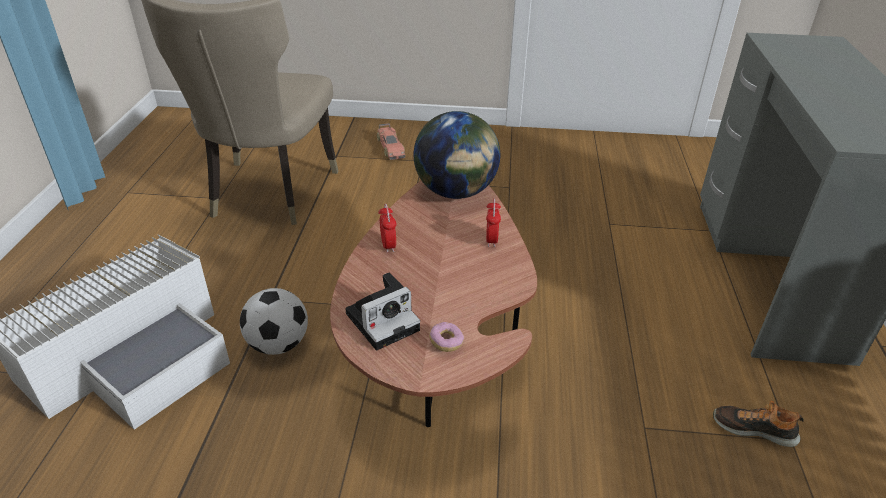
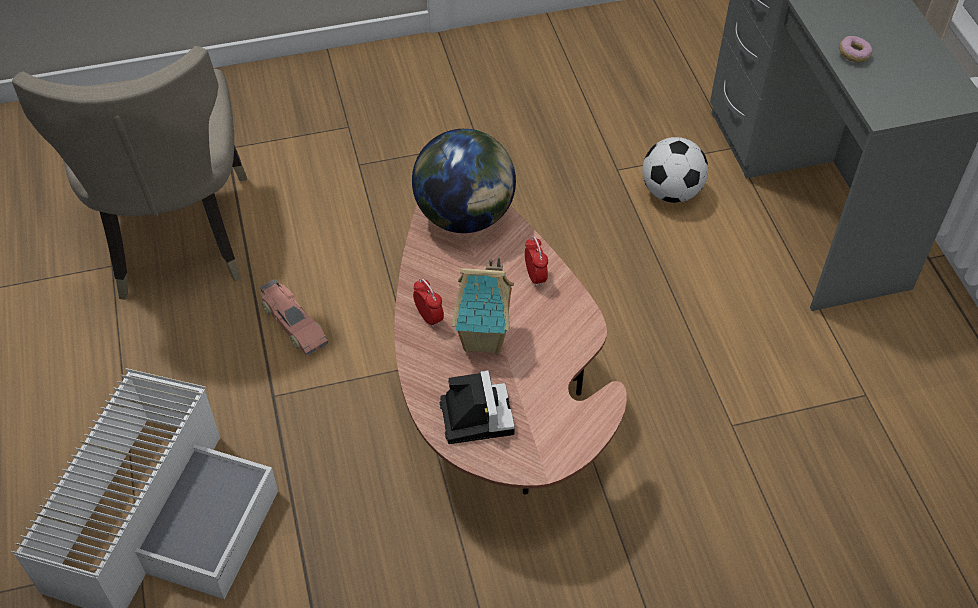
camera: 20 degrees left, 15 degrees up
football [240,288,308,355] -> football moved to [642,137,708,203]
camera [345,272,420,351] -> camera turned 45 degrees counterclockwise [440,370,515,444]
toy car [377,123,406,160] -> toy car moved to [260,279,328,356]
donut [429,322,464,352] -> donut moved to [839,36,872,63]
shoe [713,400,804,447] -> none
none -> toy house [452,258,514,355]

